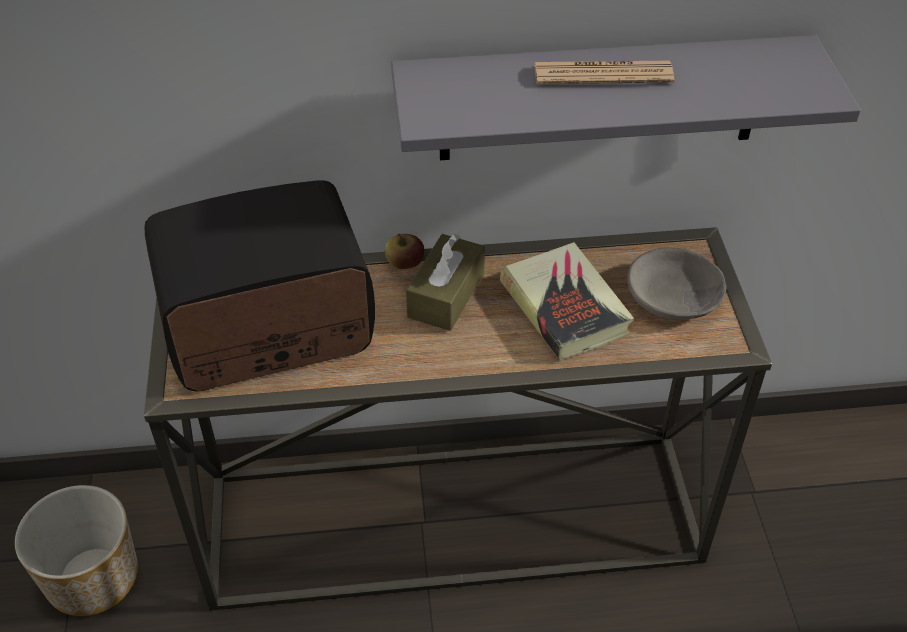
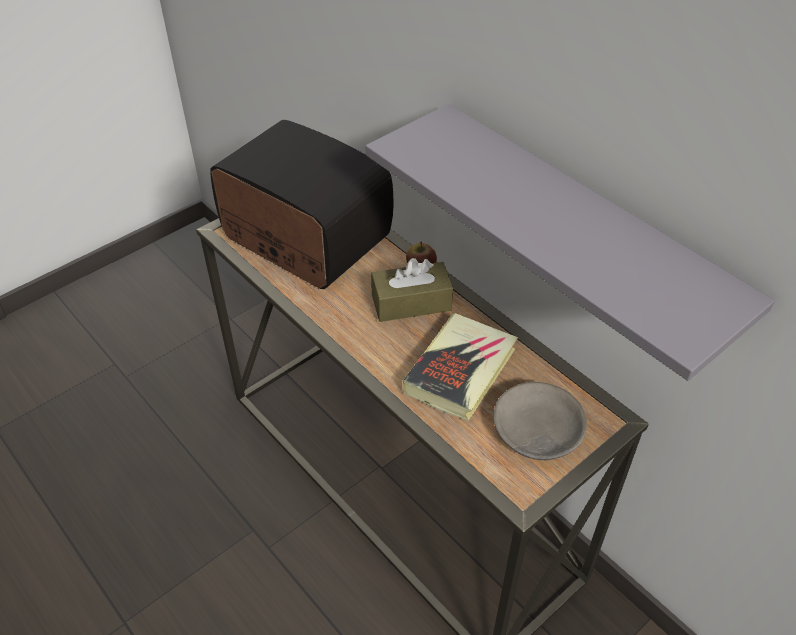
camera: 55 degrees right, 0 degrees up
planter [15,485,138,616] -> none
newspaper [534,61,674,84] -> none

